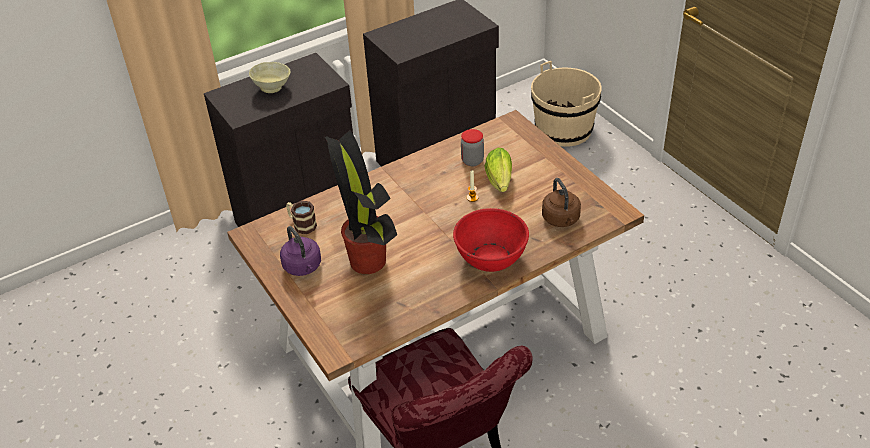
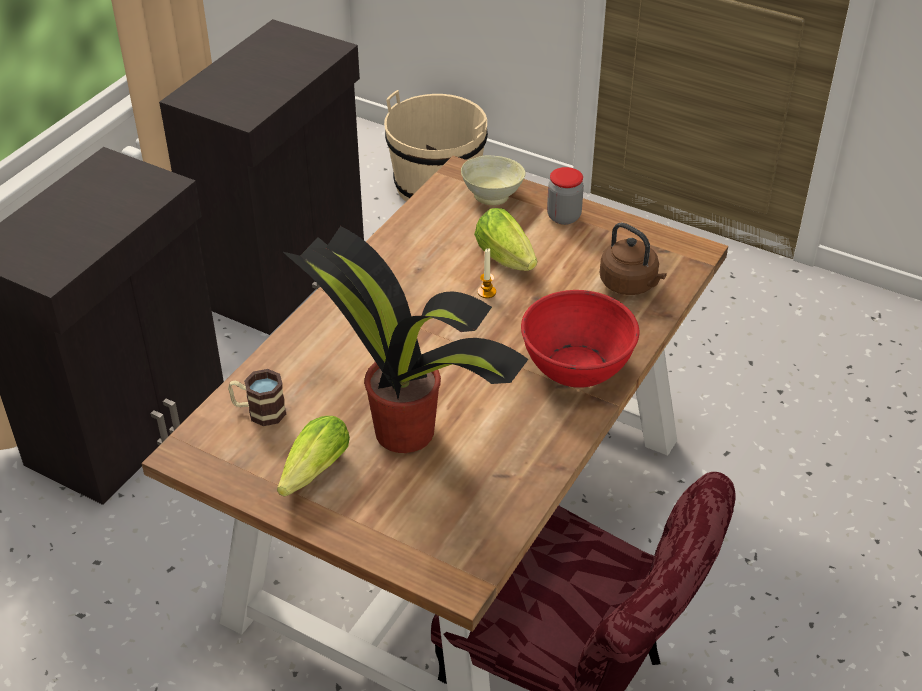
camera: 30 degrees left, 0 degrees up
beige bowl [249,62,291,93] -> beige bowl moved to [461,156,525,205]
purple kettle [280,226,321,276] -> lettuce [277,416,350,497]
jar [461,129,484,166] -> jar moved to [547,167,584,225]

